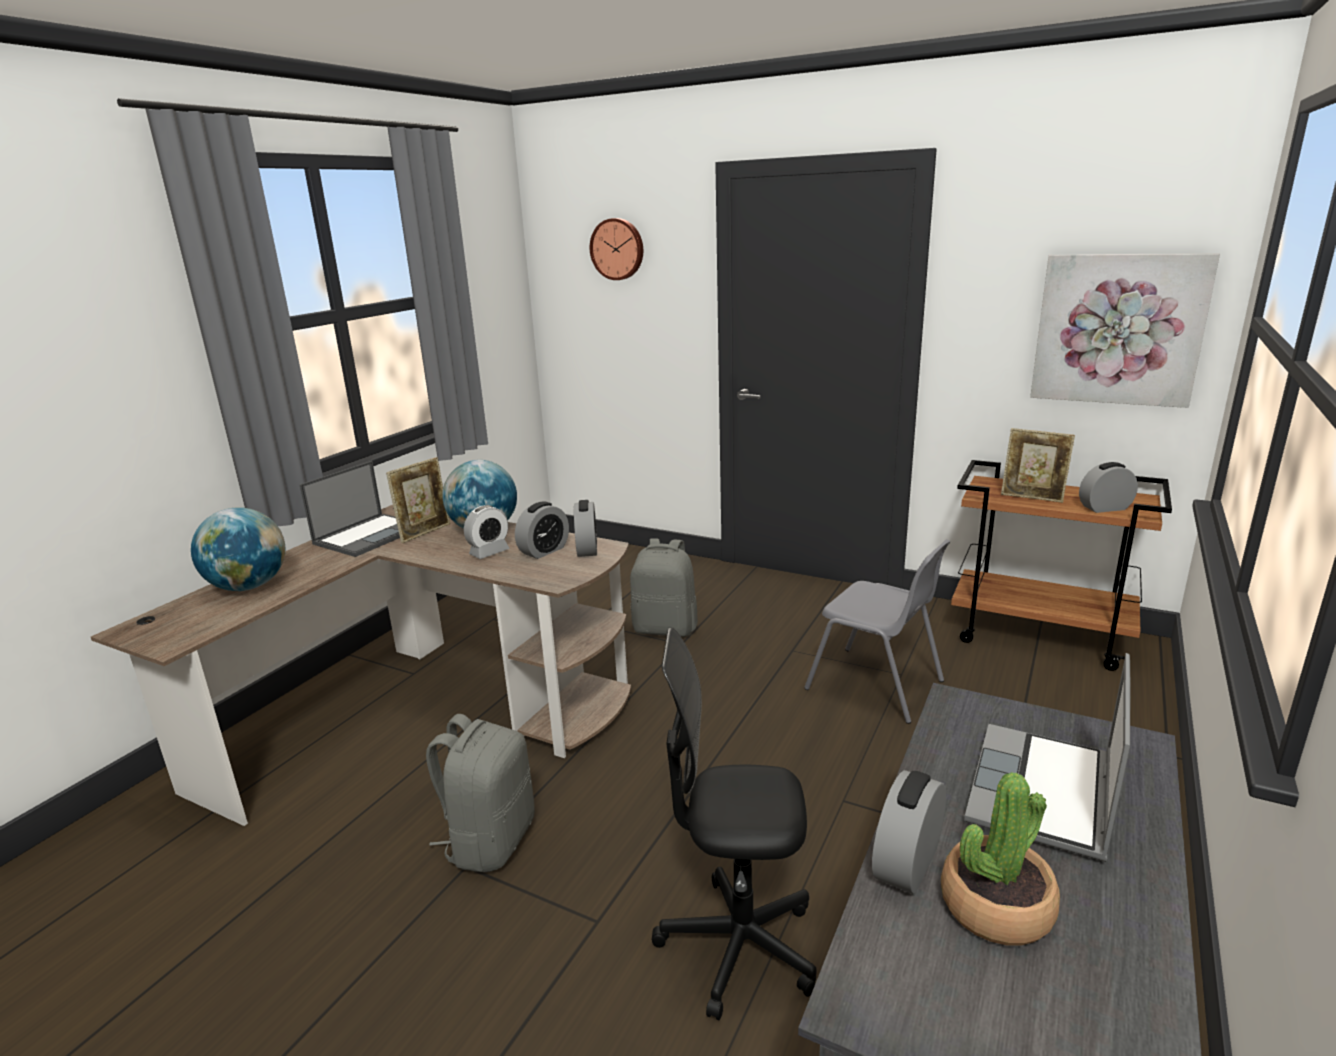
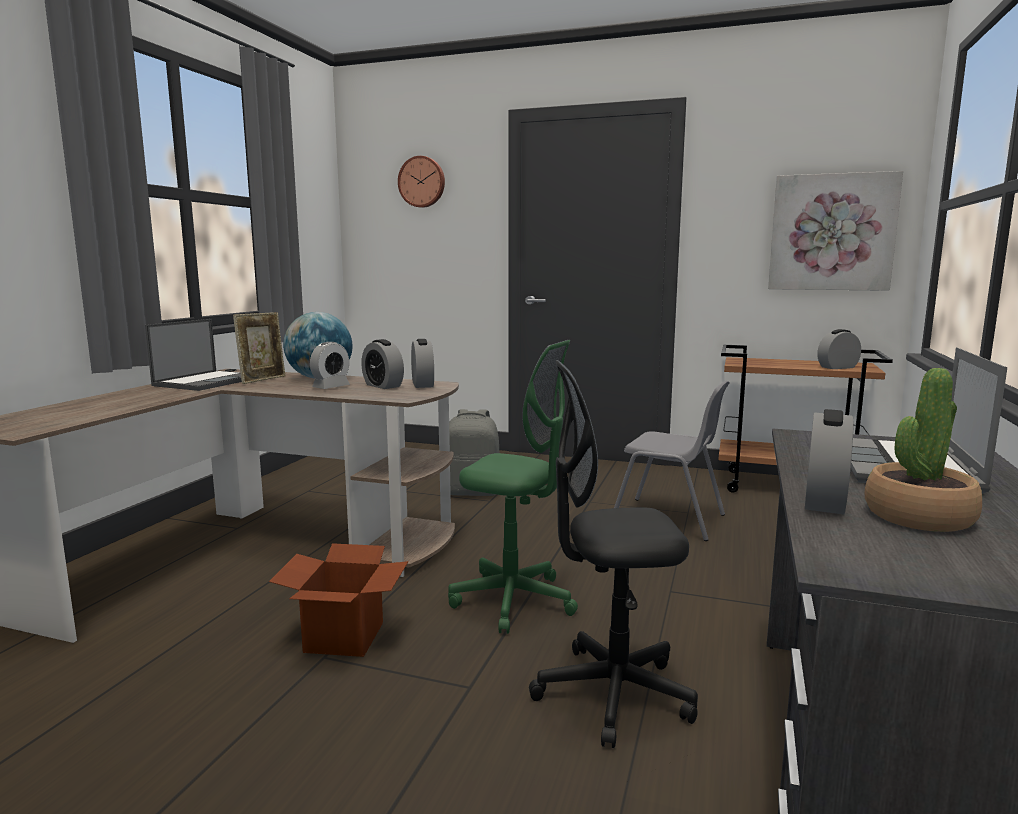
camera: 10 degrees left, 10 degrees down
globe [191,507,285,591] -> none
grey backpack [426,714,535,872] -> cardboard box [269,543,408,657]
alarm clock [515,501,569,559] -> alarm clock turned 105 degrees clockwise [361,339,404,389]
picture frame [1001,428,1075,503] -> none
none -> green office chair [448,340,578,634]

